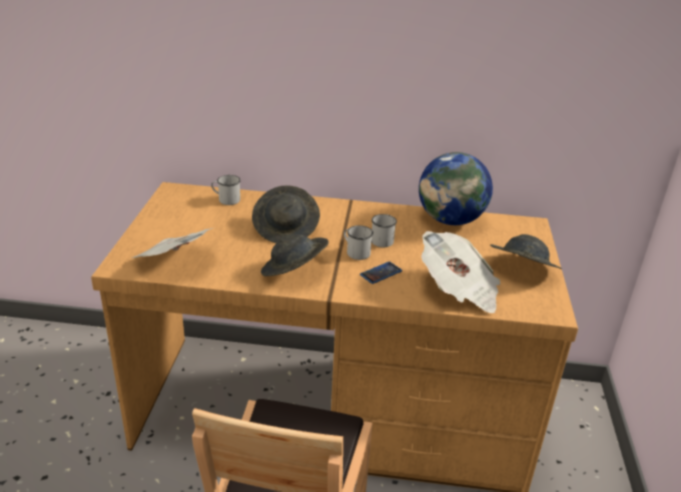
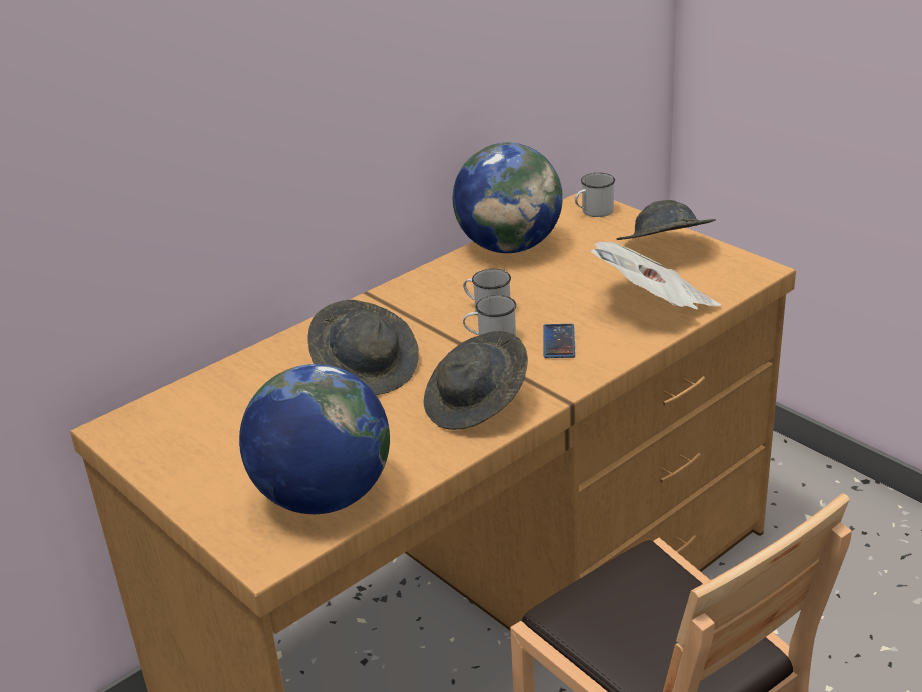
camera: 45 degrees left, 0 degrees up
newspaper [131,228,213,258] -> globe [239,364,390,514]
white mug [211,175,241,205] -> white mug moved to [575,173,615,217]

